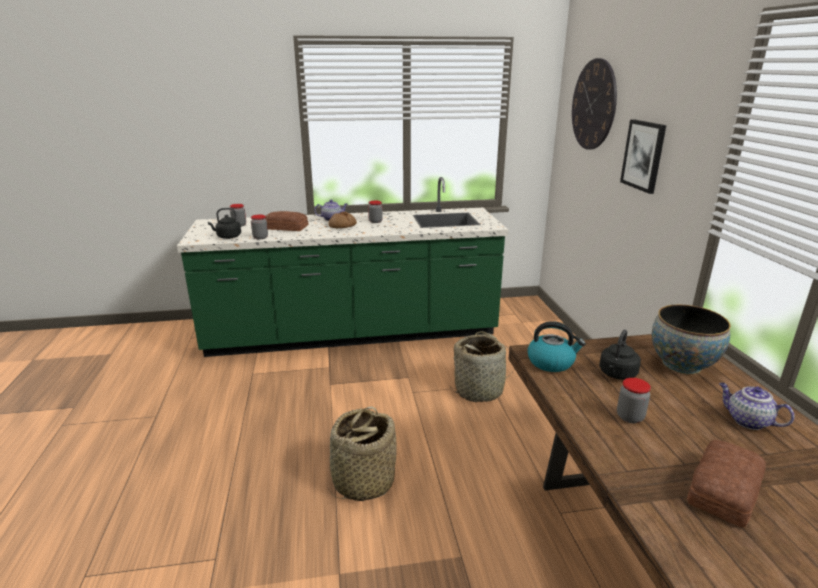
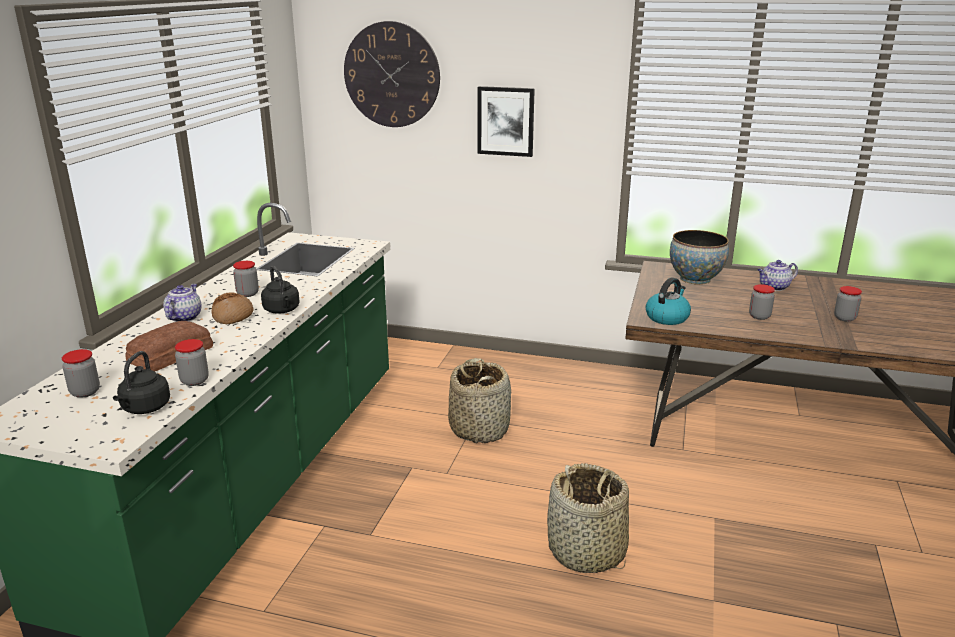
camera: 65 degrees left, 0 degrees up
black kettle [599,330,641,380] -> black kettle moved to [261,266,300,314]
bread [687,440,766,528] -> jar [834,286,862,322]

